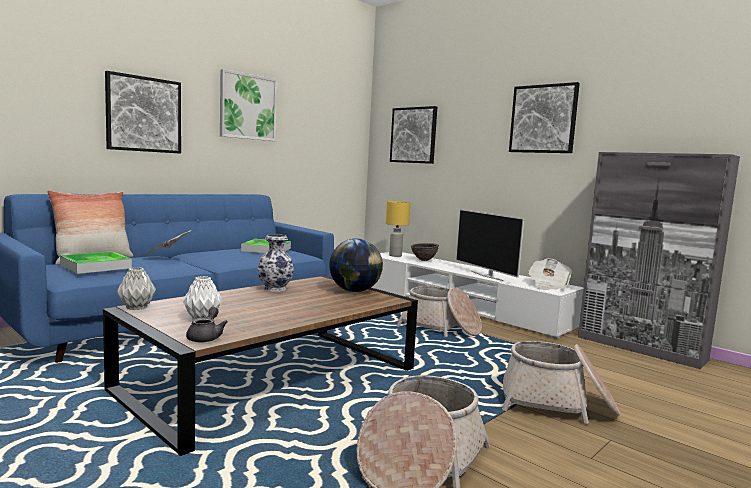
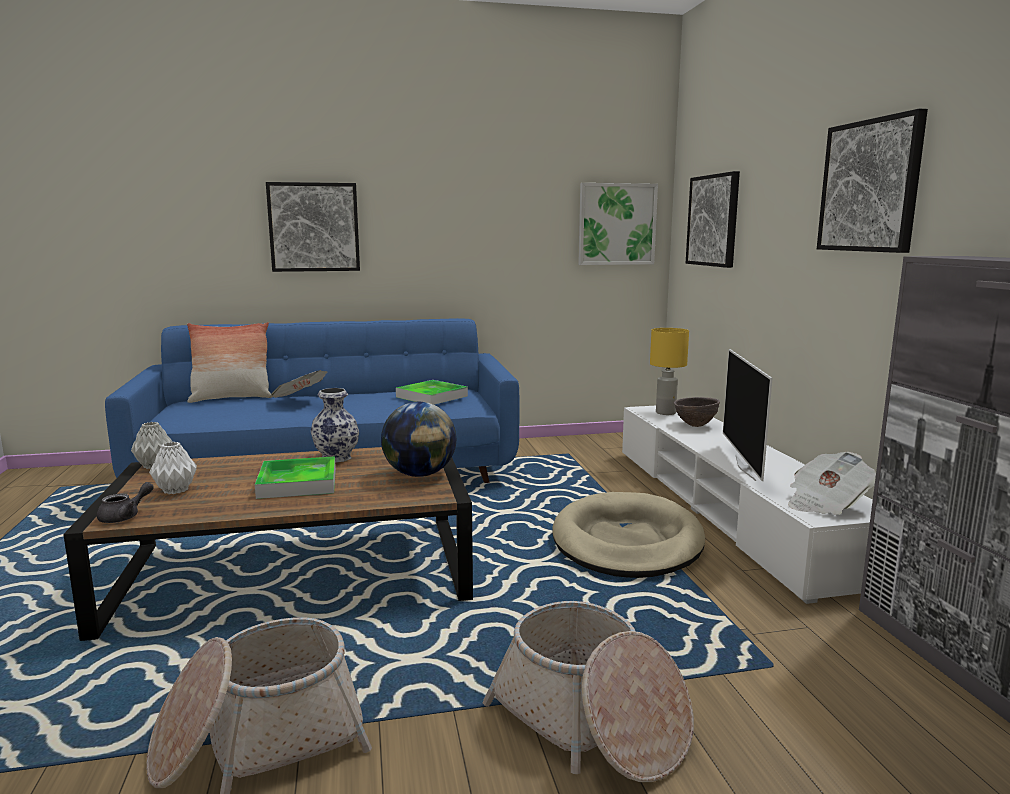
camera: 35 degrees right, 5 degrees up
tray [60,251,132,274] -> tray moved to [255,456,336,499]
picture [220,69,277,141] -> picture moved to [578,183,658,265]
basket [396,286,482,337] -> beige dog bed [552,492,705,578]

